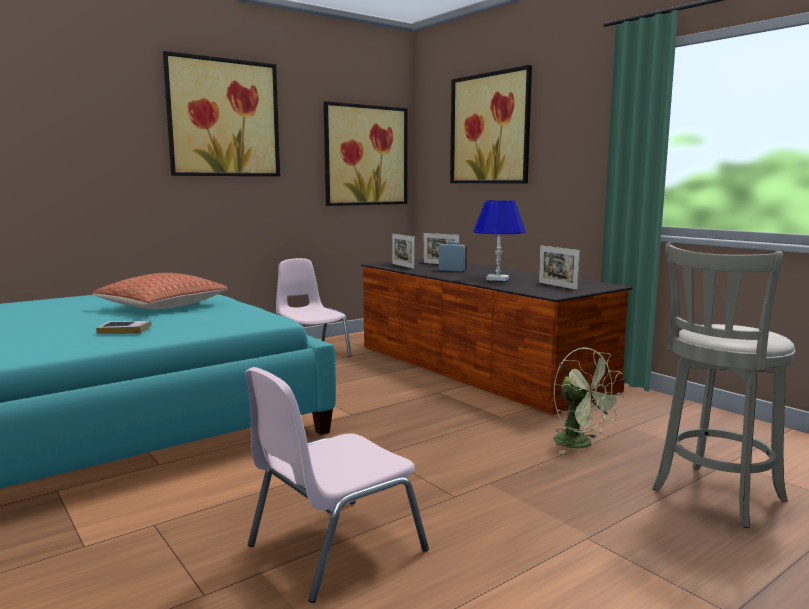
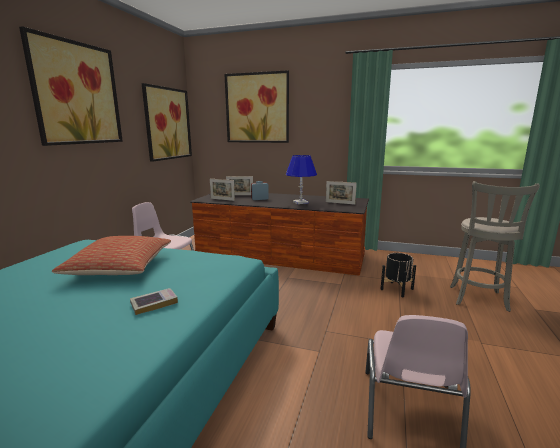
camera: 35 degrees left, 5 degrees up
green fan [553,347,624,454] -> black planter [380,253,416,297]

